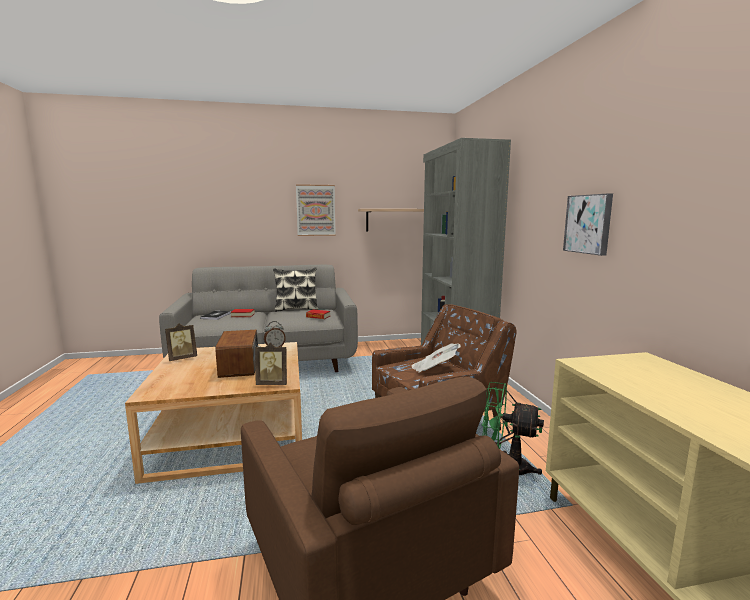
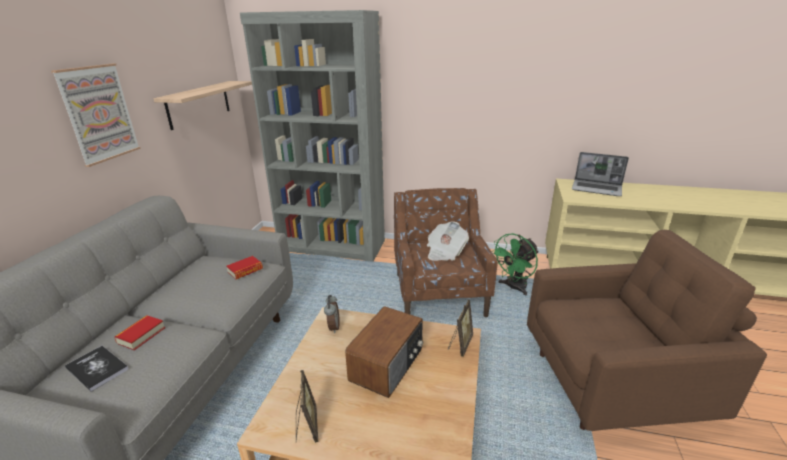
camera: 65 degrees left, 15 degrees up
radio [215,330,261,378] -> radio turned 105 degrees clockwise [345,306,423,398]
pillow [273,267,319,312] -> none
picture [563,193,613,256] -> none
none -> laptop [572,152,629,196]

